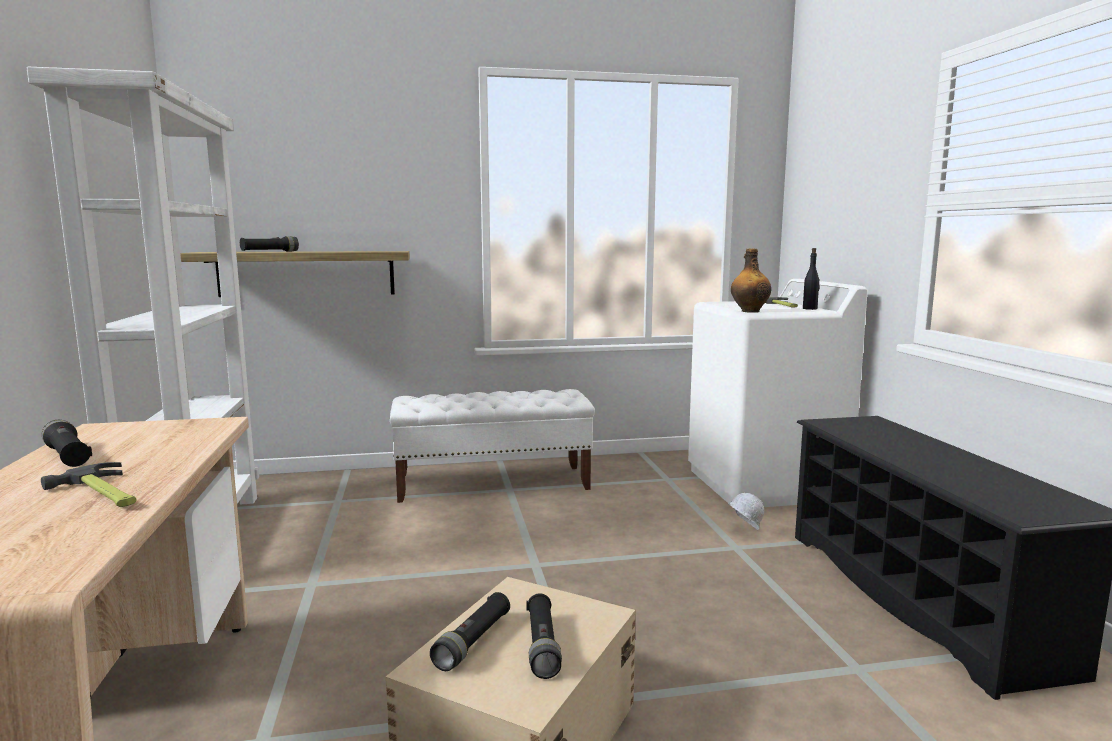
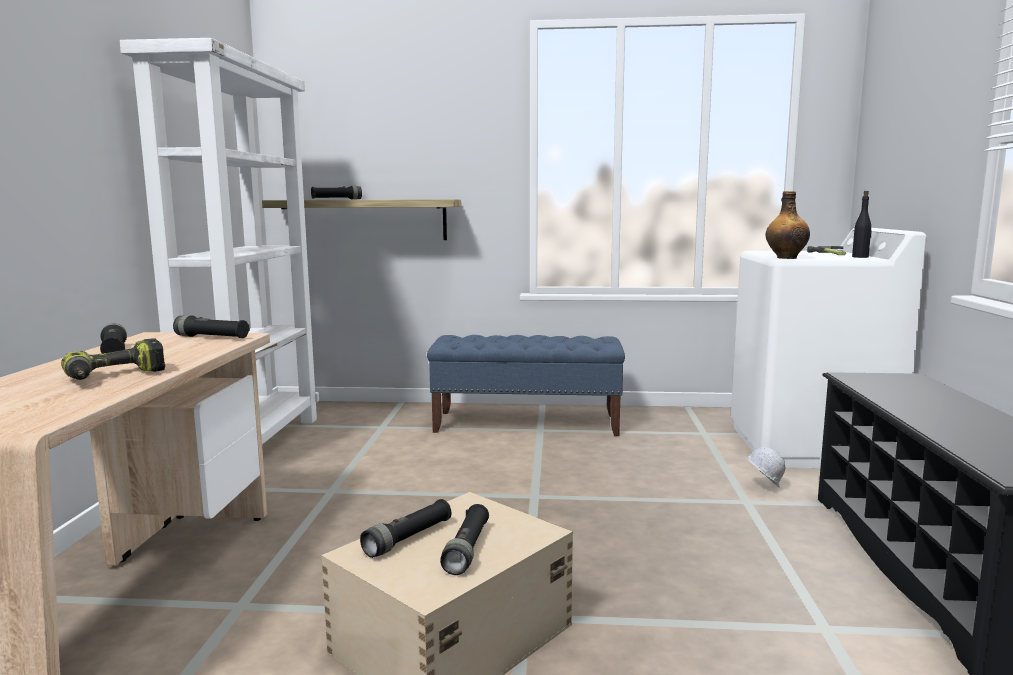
camera: 15 degrees right, 0 degrees up
hammer [41,462,137,507] -> power drill [61,338,165,380]
white bench [390,389,595,503] -> blue bench [427,335,625,436]
none -> black flashlight [173,315,250,338]

